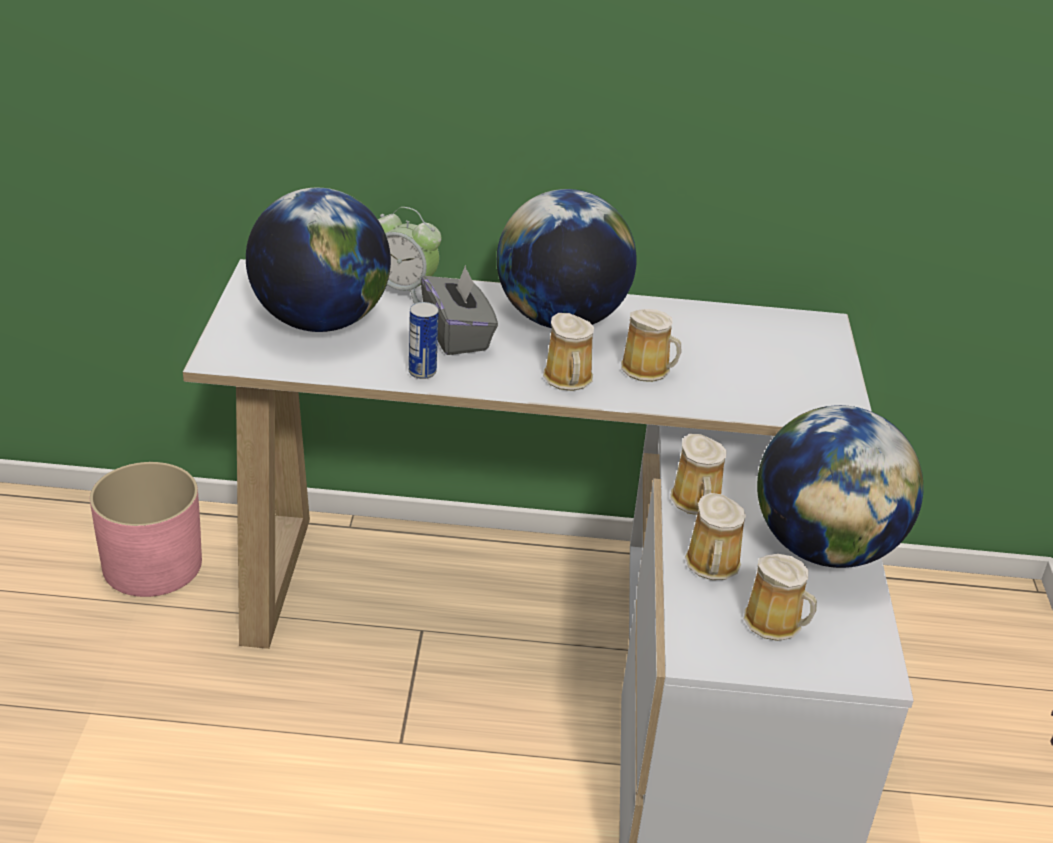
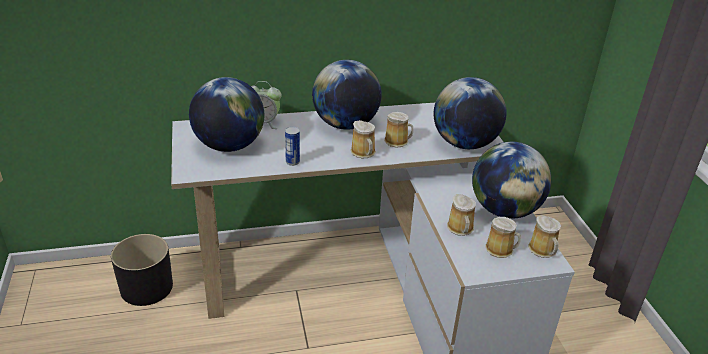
camera: 15 degrees left, 0 degrees up
pink planter [90,462,202,597] -> black planter [111,234,173,306]
grey tissue box [421,265,498,355] -> none
mug [670,434,727,515] -> mug moved to [528,215,561,258]
none -> globe [434,77,507,149]

